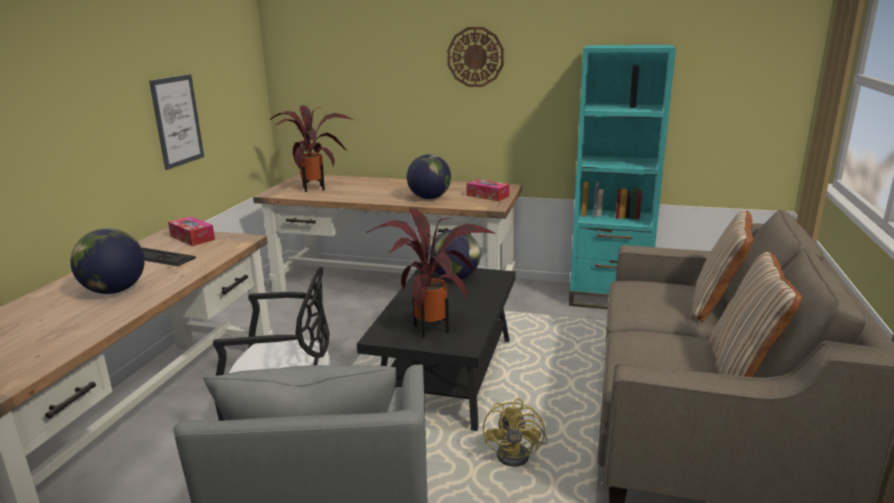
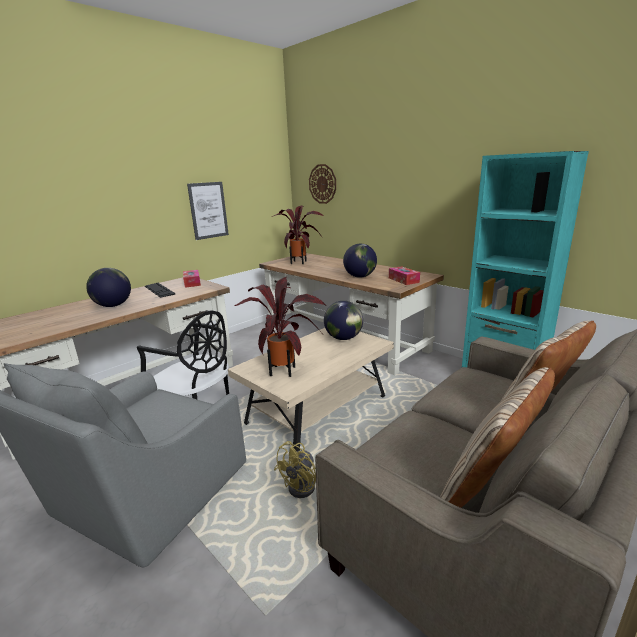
camera: 30 degrees right, 0 degrees up
black coffee table [357,268,516,431] -> beige coffee table [228,328,394,451]
wall clock [447,27,504,87] -> wall clock moved to [309,164,336,204]

